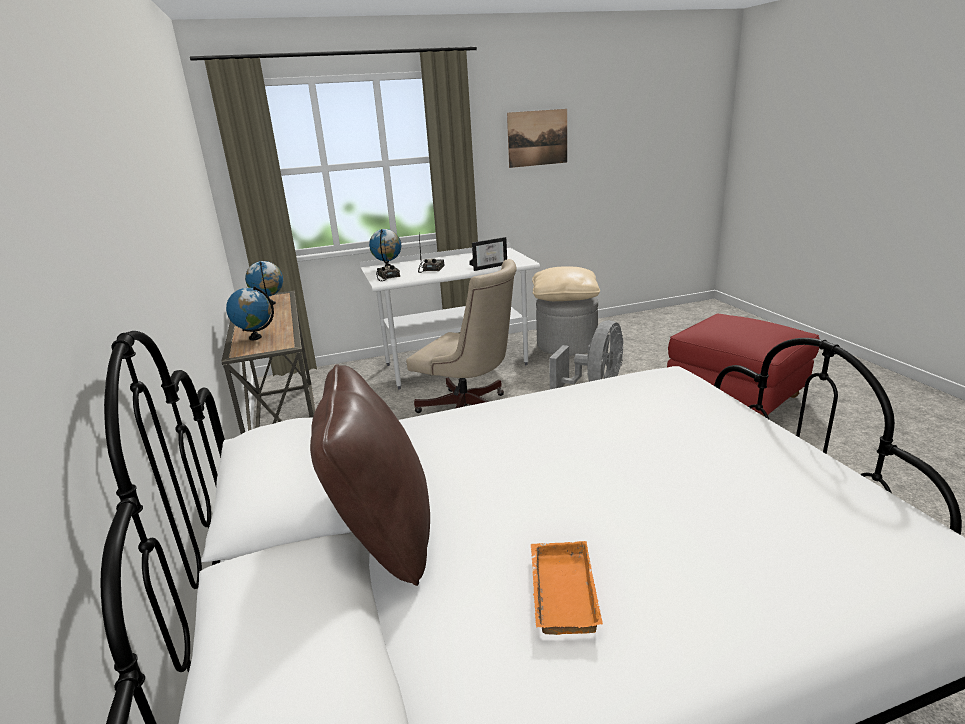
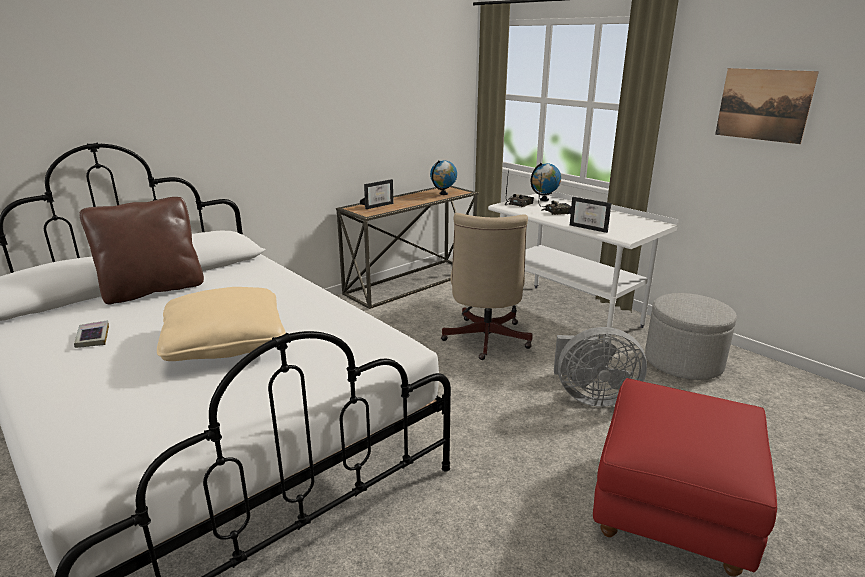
camera: 65 degrees right, 0 degrees up
globe [226,286,274,340] -> picture frame [360,179,394,209]
orange tray [531,541,603,635] -> book [74,320,109,348]
beige pillow [532,266,600,301] -> beige pillow moved to [157,287,286,361]

